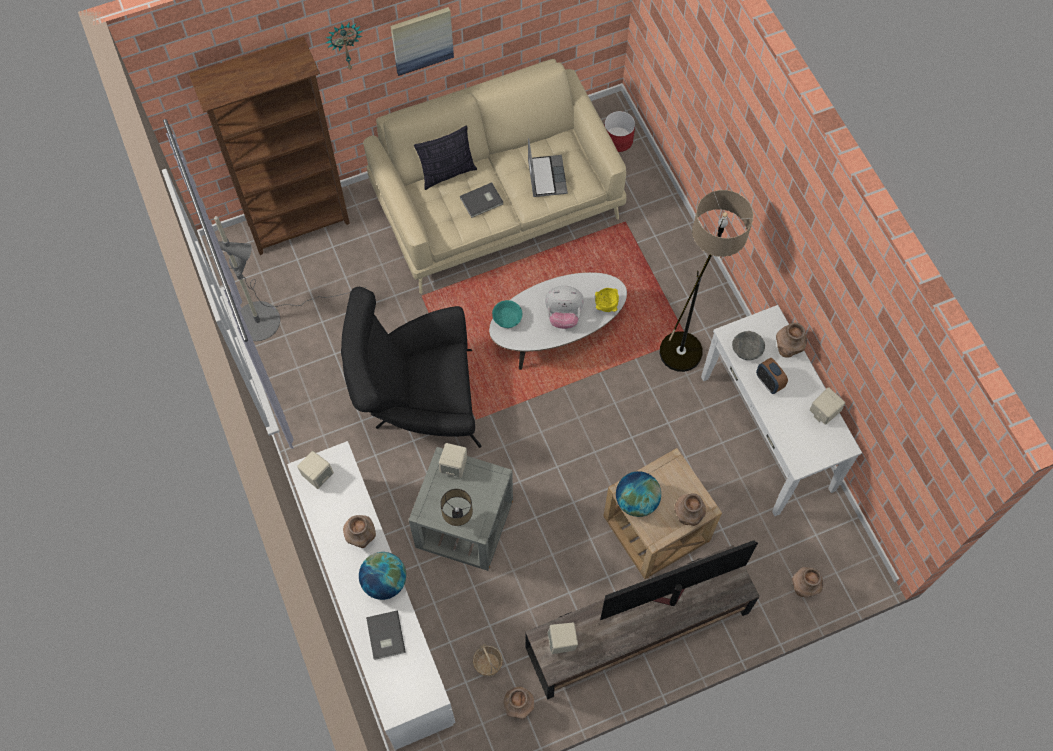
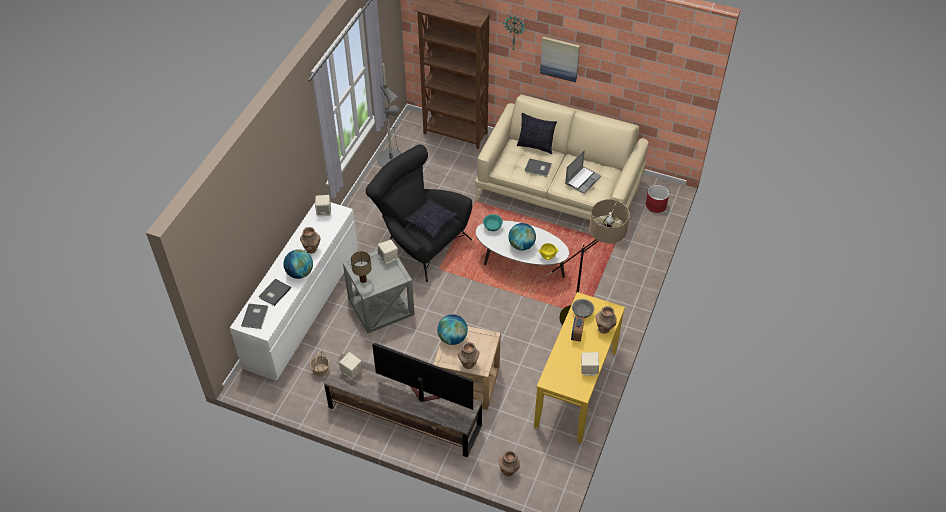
camera: 45 degrees right, 15 degrees down
brown vase [504,686,534,720] -> none
plush toy [545,286,584,329] -> globe [508,223,536,250]
white console table [701,305,862,516] -> yellow console table [534,292,625,444]
none -> grey book [241,303,268,329]
none -> pillow [404,198,458,238]

